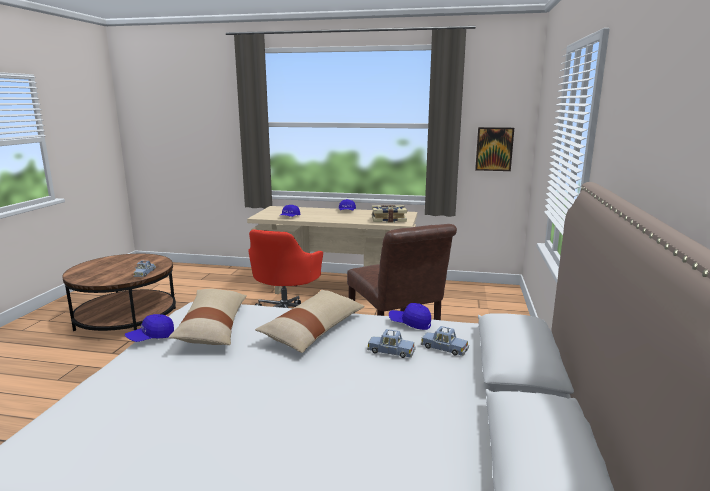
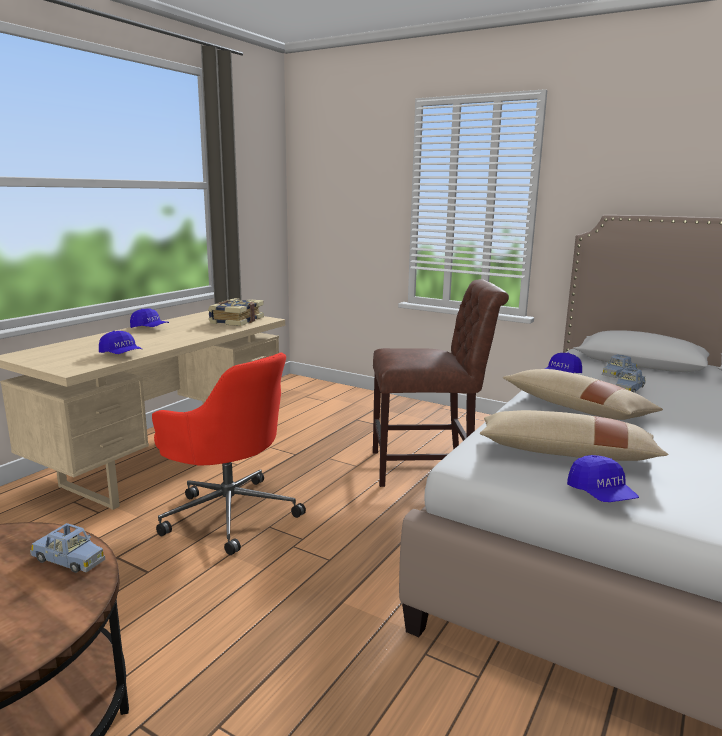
camera: 70 degrees left, 0 degrees up
picture [475,127,514,171] -> none

